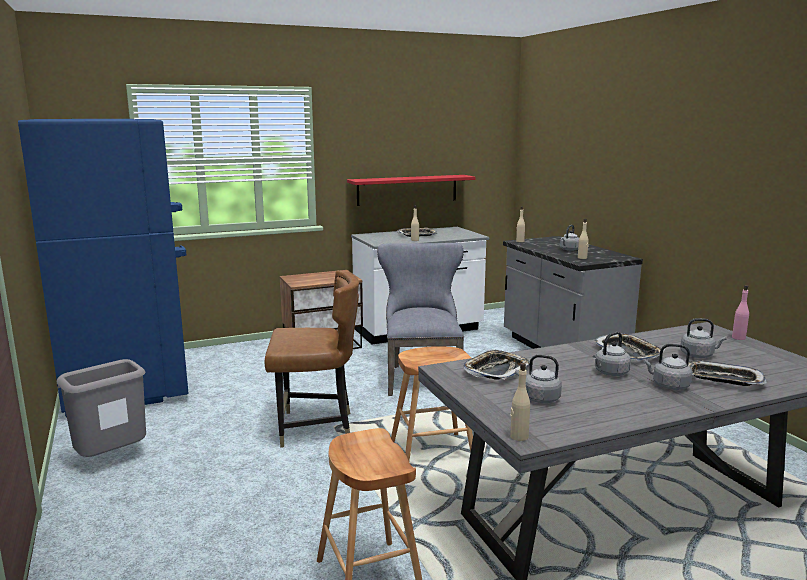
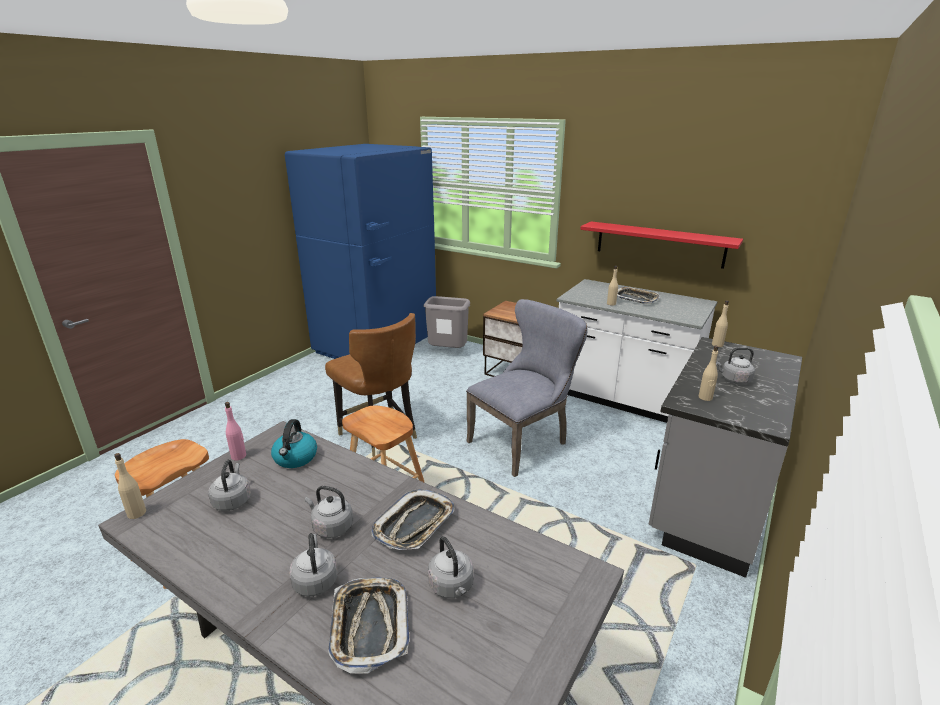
camera: 55 degrees right, 10 degrees up
grey trash can [57,359,146,457] -> grey trash can moved to [423,296,470,348]
tray [463,349,530,380] -> kettle [271,419,317,468]
pink bottle [732,285,749,340] -> pink bottle moved to [225,402,246,461]

